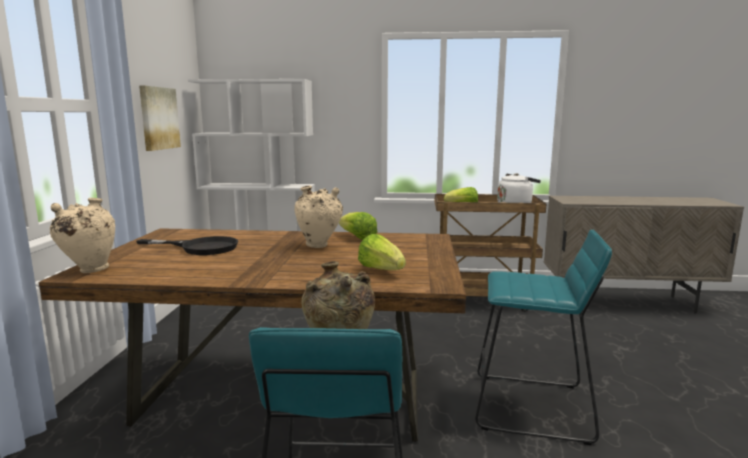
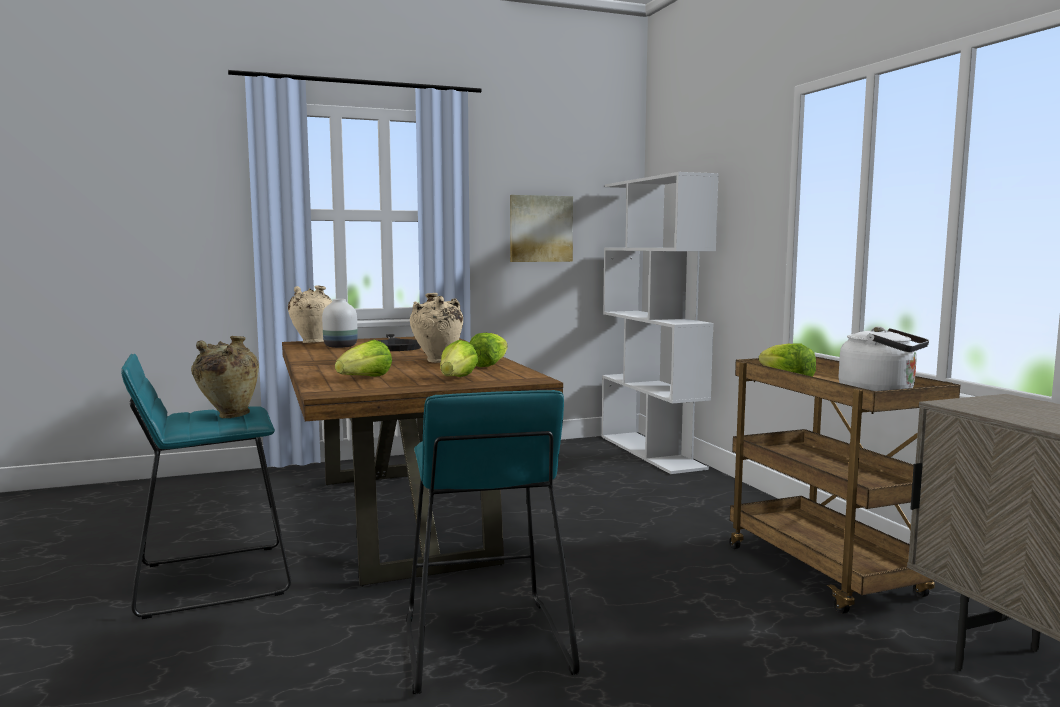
camera: 65 degrees right, 5 degrees down
none -> white vase [322,299,358,348]
none -> lettuce [440,340,478,377]

